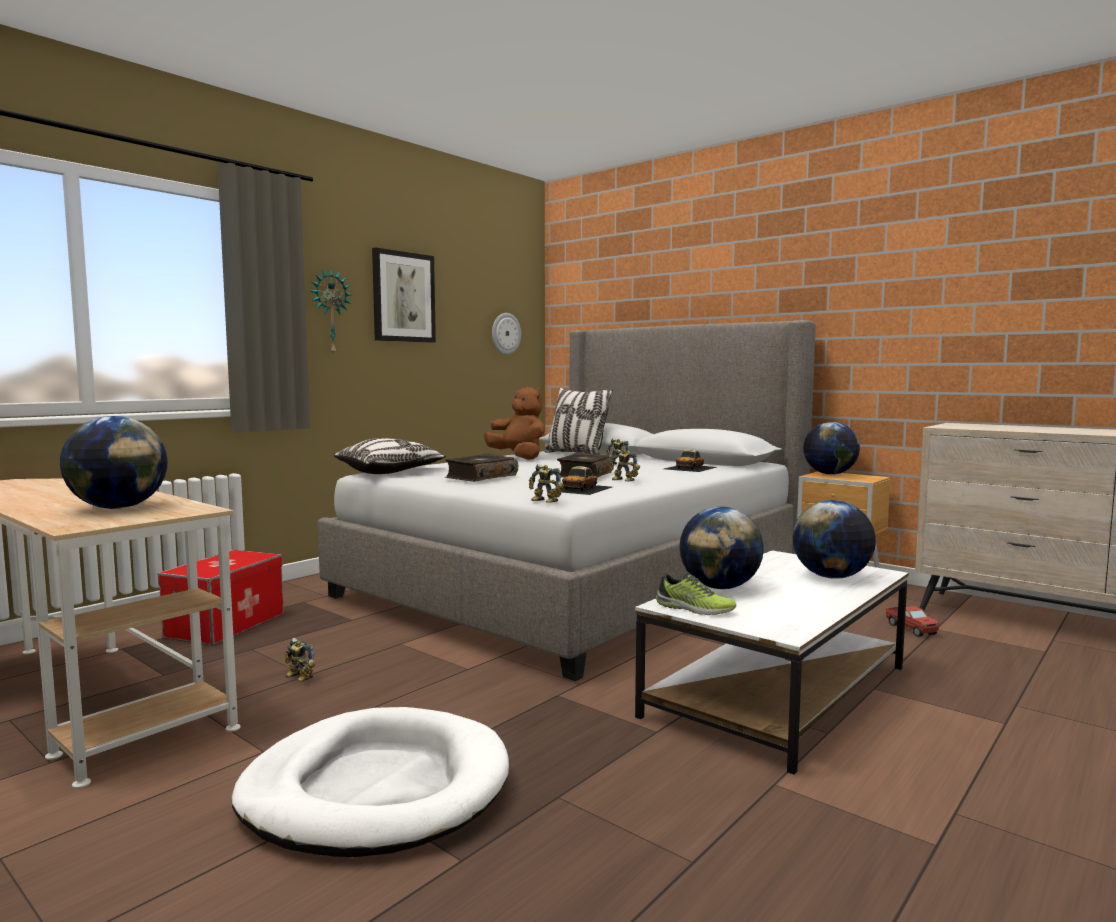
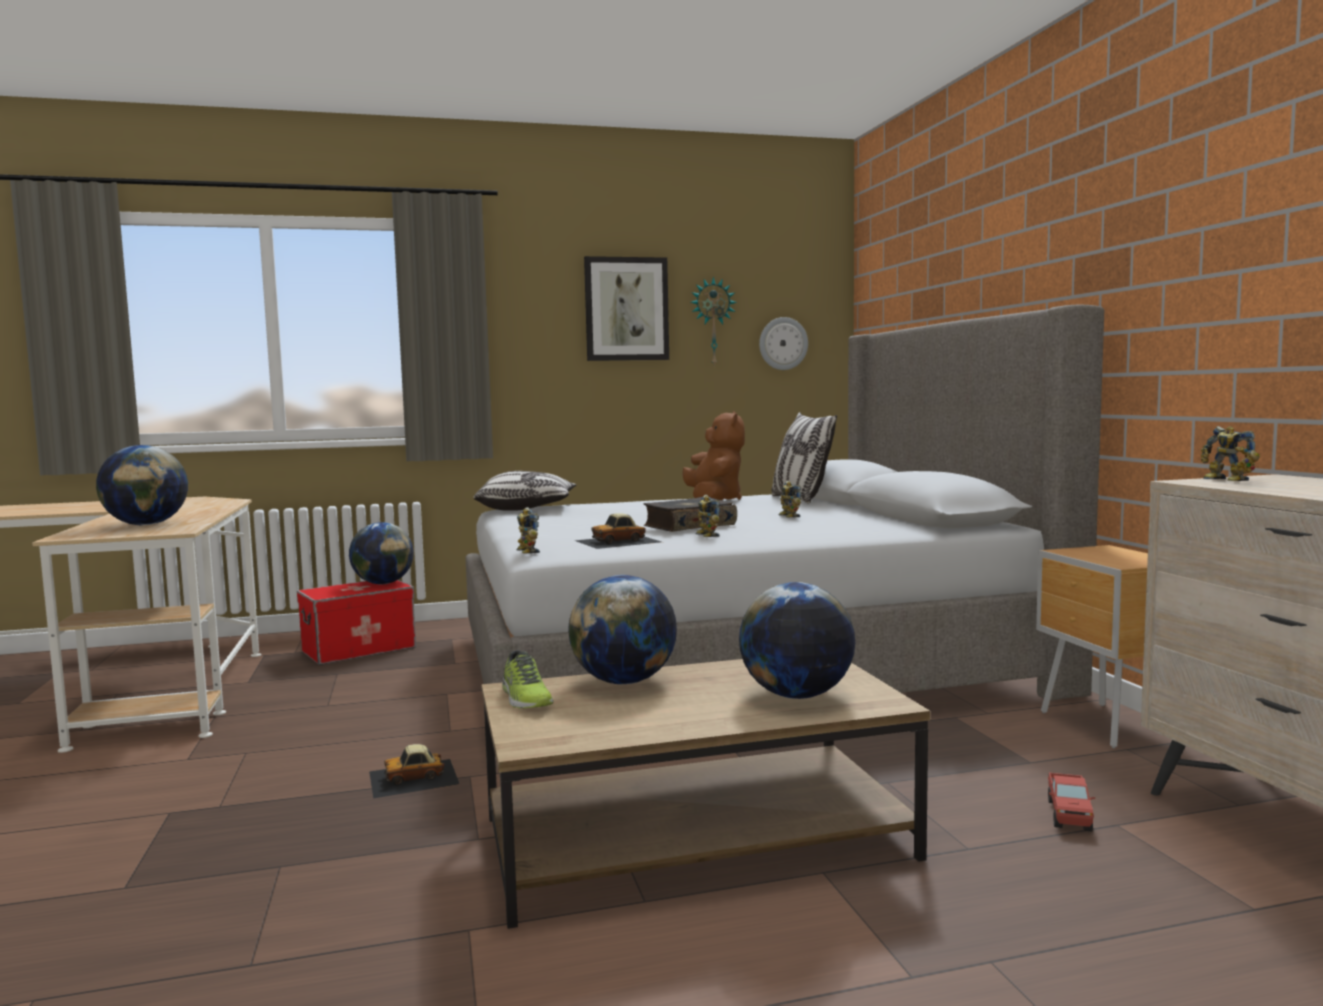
camera: 35 degrees right, 0 degrees up
white dog bed [231,707,509,857] -> none
toy robot [285,638,316,681] -> toy robot moved to [1201,426,1260,481]
wall clock [311,269,352,355] -> wall clock moved to [691,277,737,367]
book [445,453,518,482] -> none
white coffee table [635,551,909,775] -> brown coffee table [482,659,931,929]
toy car [664,450,717,472] -> toy car moved to [369,744,460,798]
globe [804,422,860,475] -> globe moved to [349,522,414,584]

